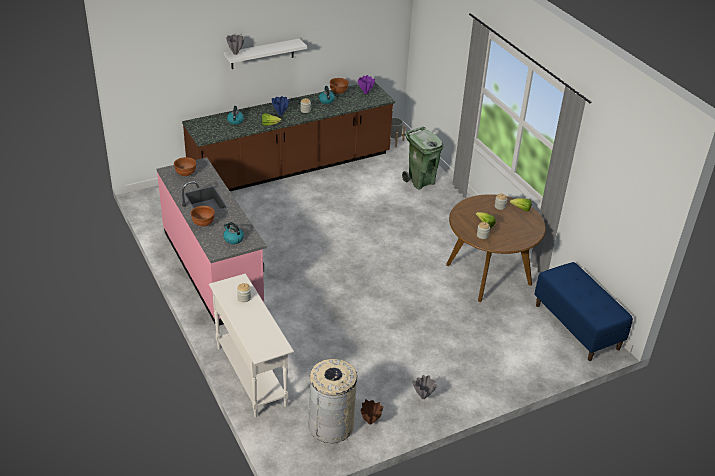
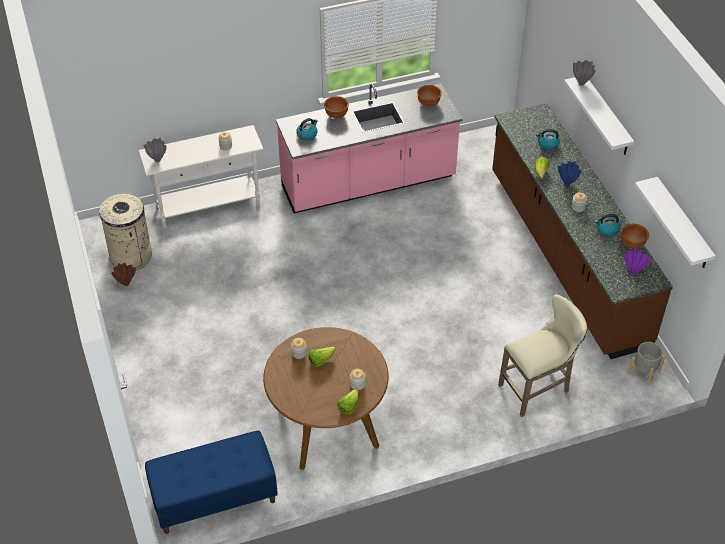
camera: 100 degrees right, 10 degrees up
green trash can [402,127,443,189] -> beige stool [498,294,588,417]
grey vase [413,375,437,399] -> grey vase moved to [143,138,167,162]
none -> white shelf [634,177,716,268]

